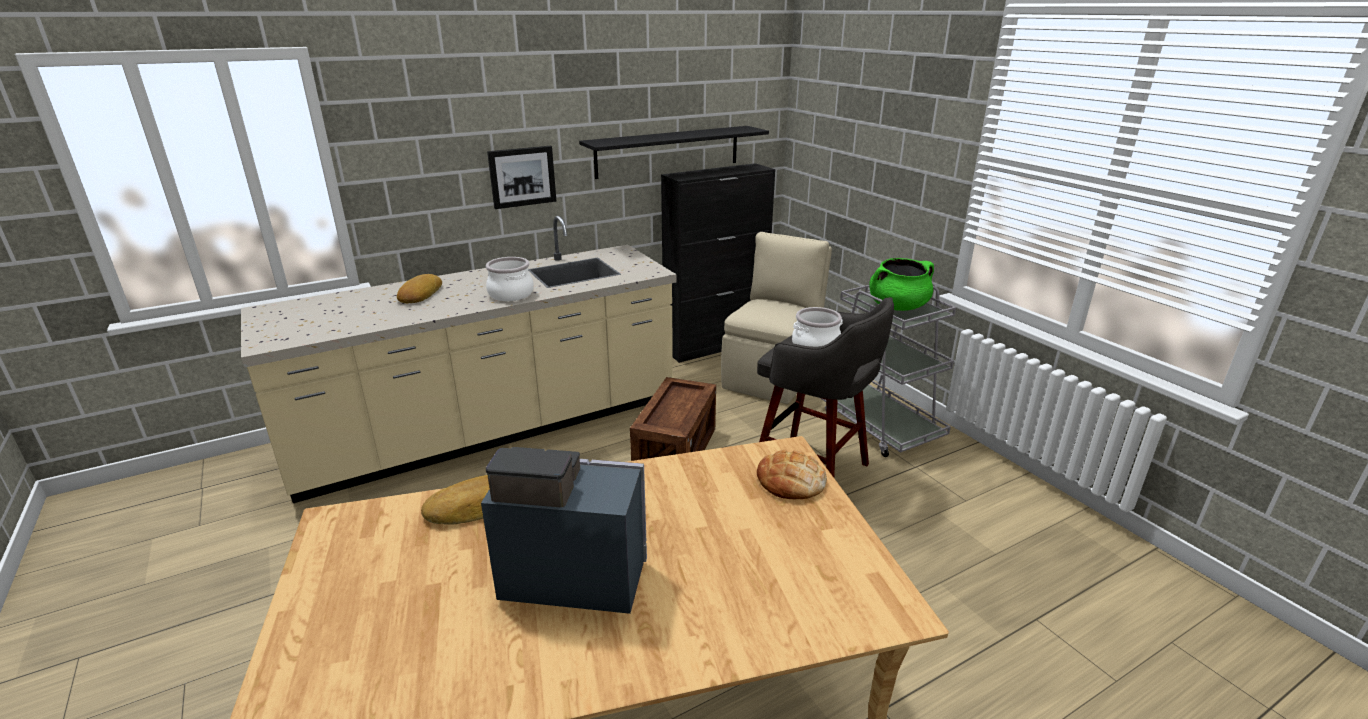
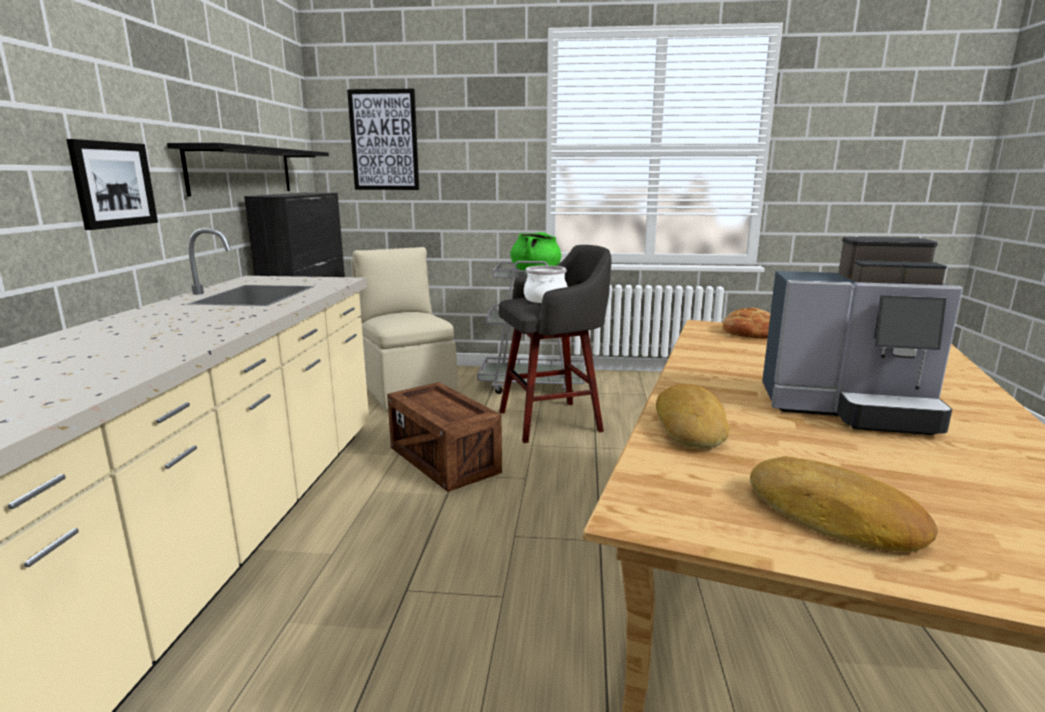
camera: 55 degrees left, 10 degrees down
bread [397,274,442,303] -> bread moved to [750,456,938,552]
coffee machine [481,447,647,614] -> coffee machine turned 120 degrees counterclockwise [762,237,963,435]
cooking pot [486,257,534,301] -> none
none -> picture [347,89,419,190]

